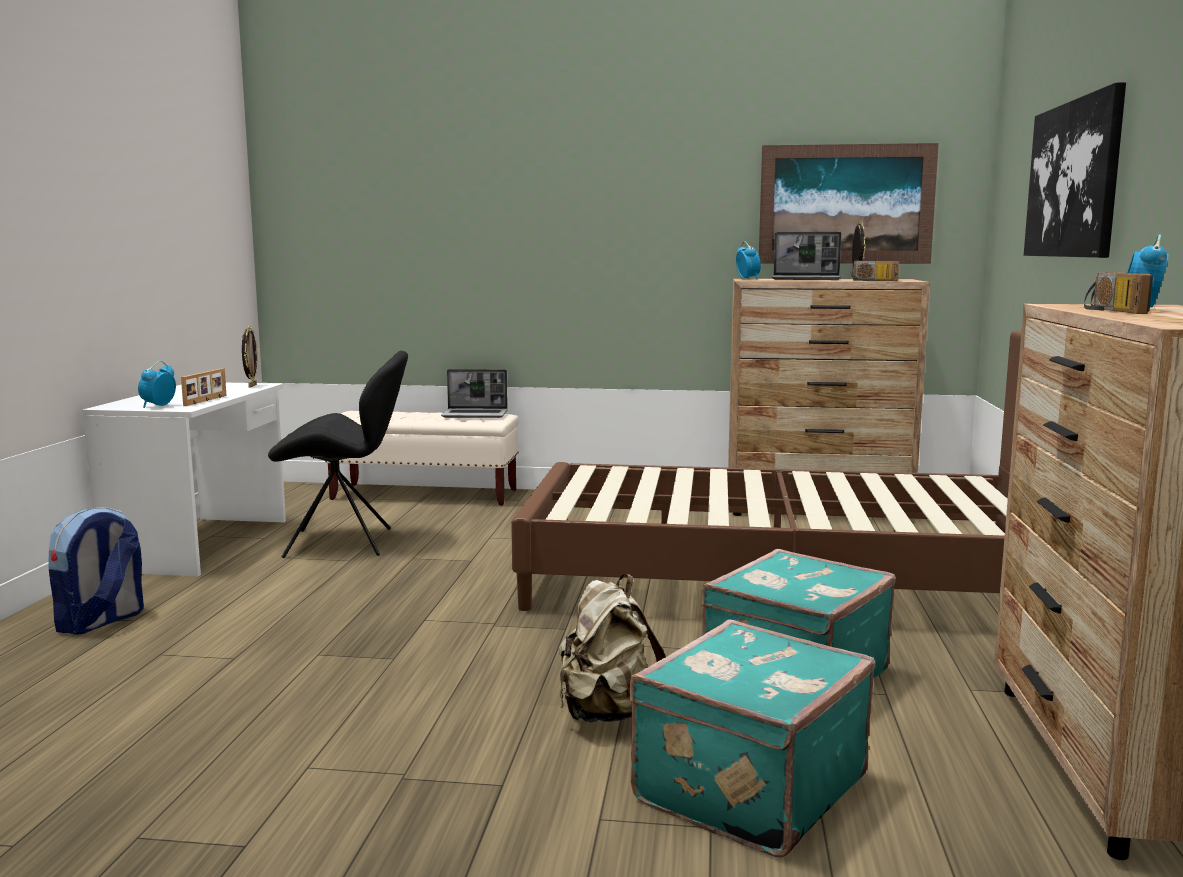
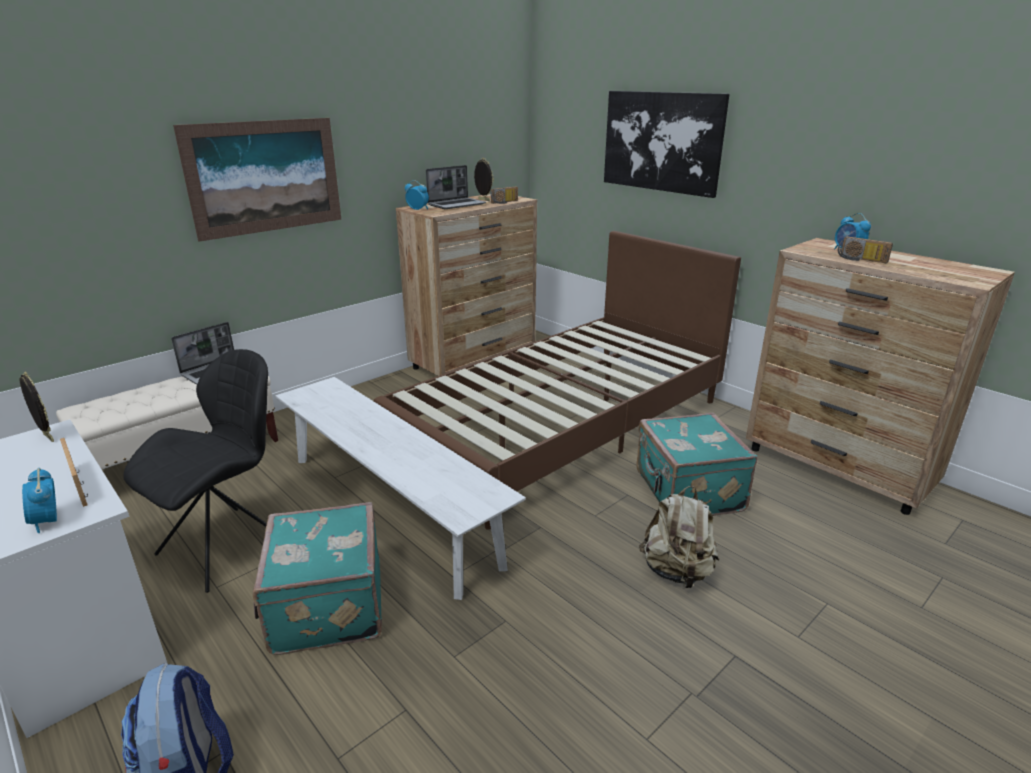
camera: 50 degrees left, 15 degrees up
turquoise suitcase [630,619,875,857] -> turquoise suitcase moved to [253,502,382,655]
picture [759,143,939,264] -> picture moved to [173,118,341,242]
none -> white bench [275,377,526,600]

